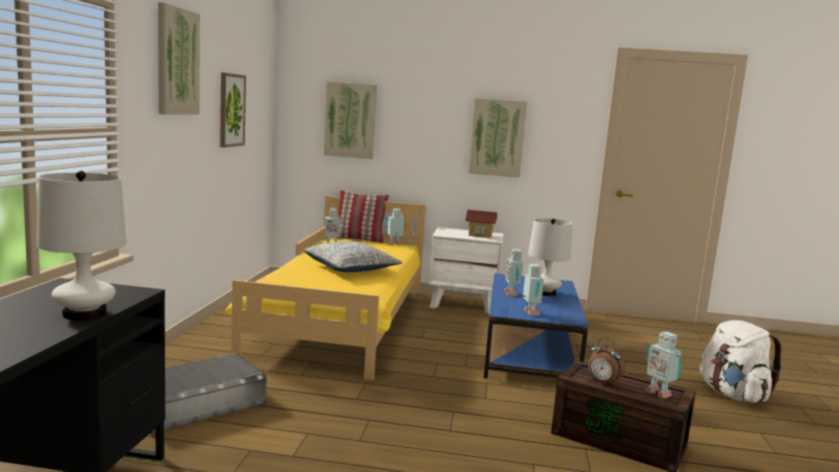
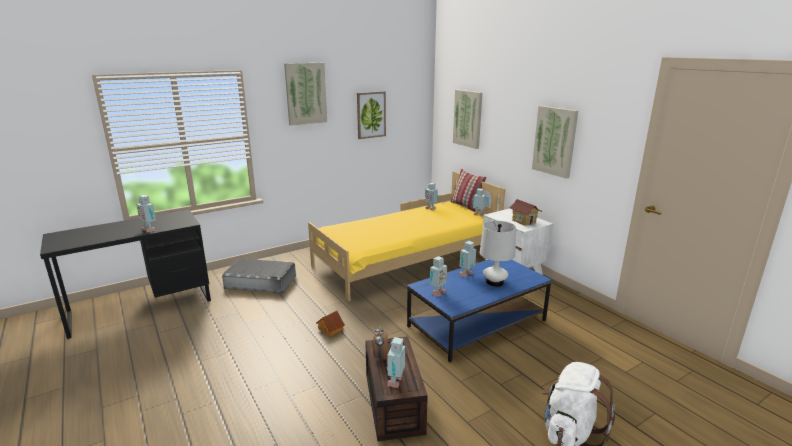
camera: 50 degrees right, 10 degrees up
white table lamp [37,171,126,320] -> toy robot [136,195,156,233]
pillow [304,241,402,272] -> none
none -> toy house [316,311,345,337]

